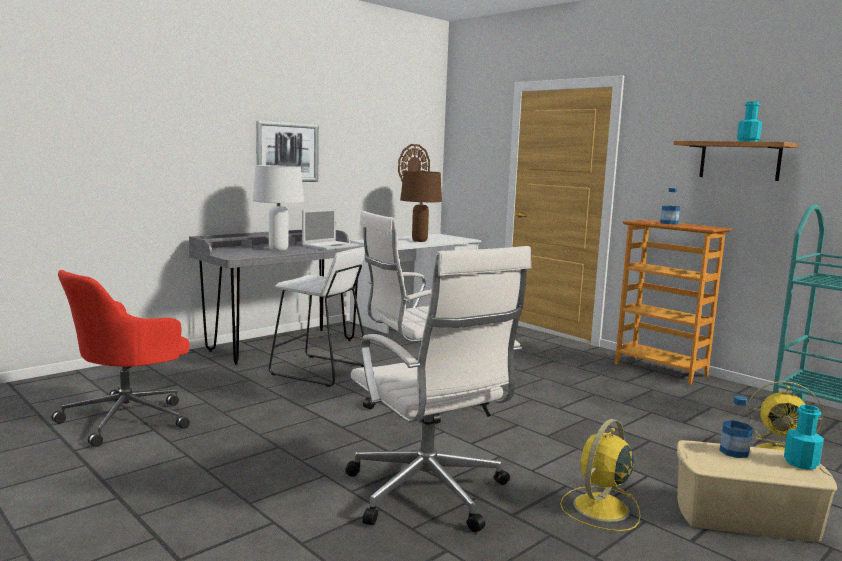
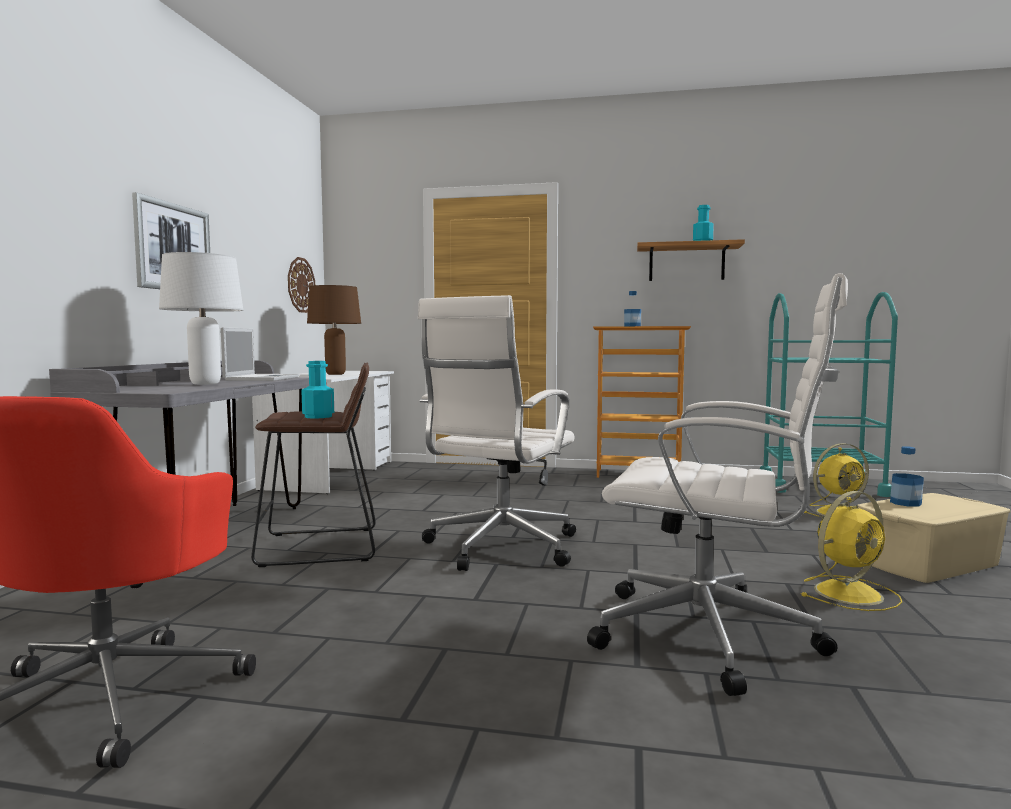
camera: 35 degrees left, 5 degrees down
white stool [269,247,365,387] -> brown stool [251,363,376,567]
yellow fan [560,419,641,531] -> yellow fan turned 120 degrees counterclockwise [800,491,902,611]
turquoise bottle [784,404,824,470] -> turquoise bottle moved to [301,361,334,419]

